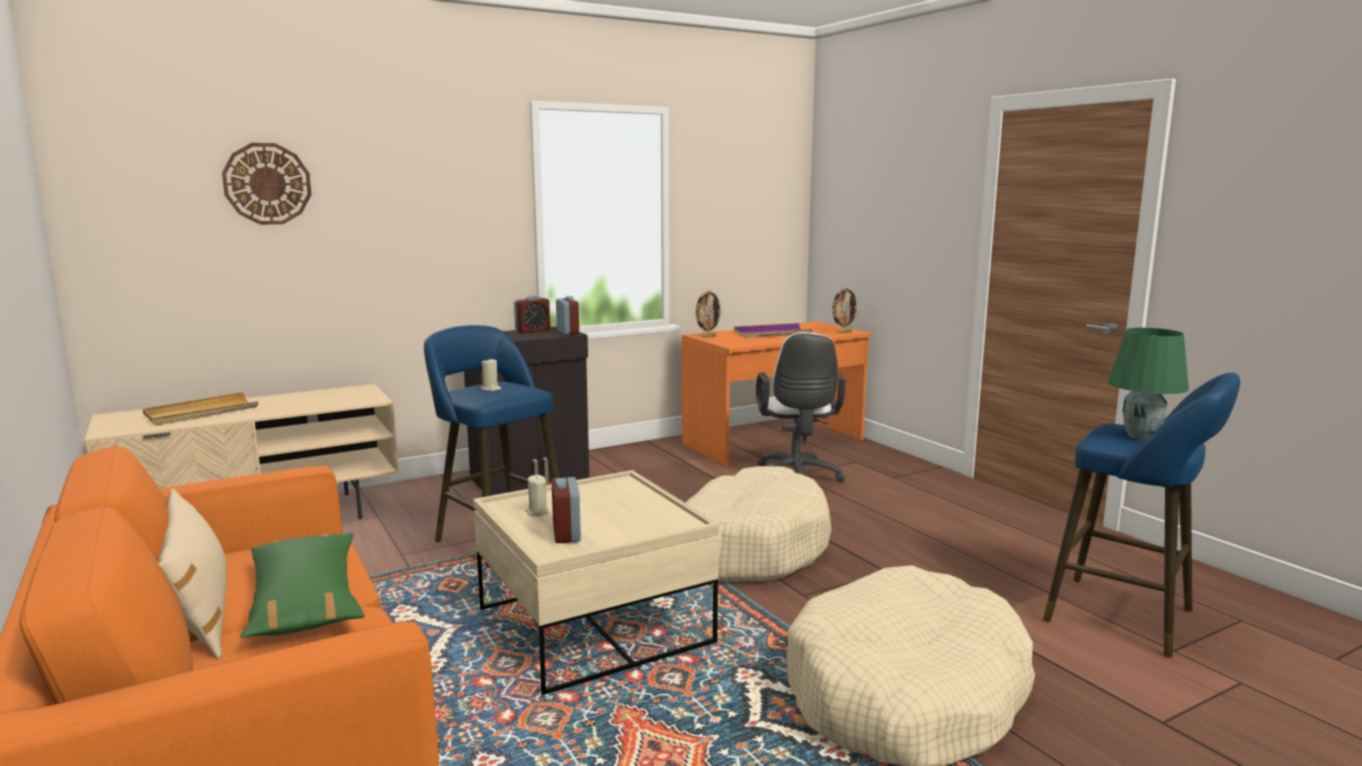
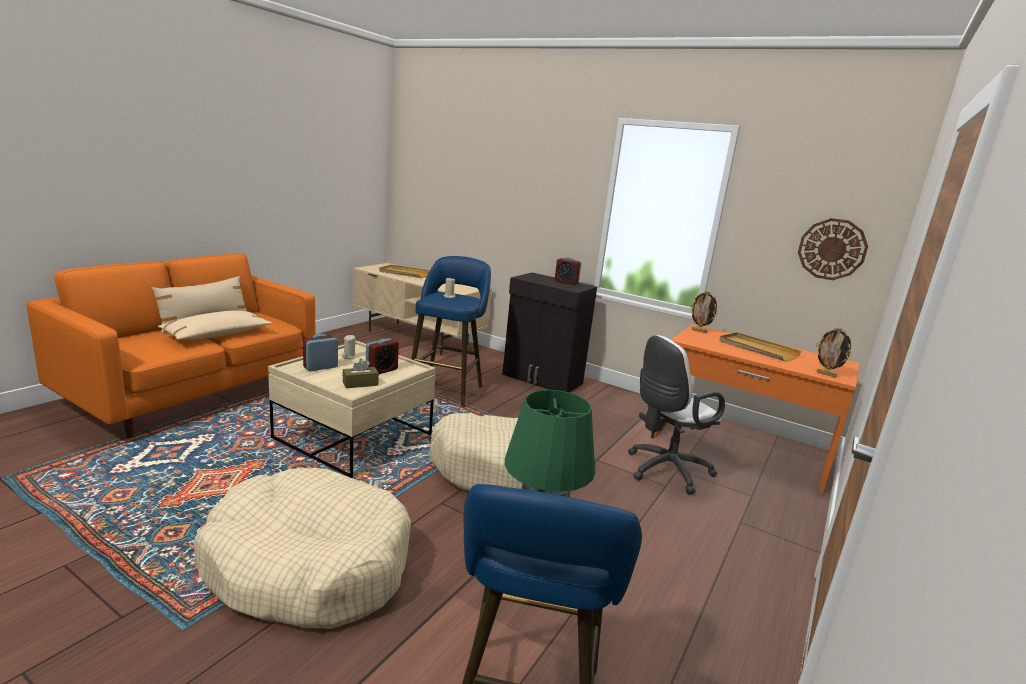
camera: 60 degrees right, 5 degrees up
wall clock [222,143,312,225] -> wall clock moved to [798,218,868,280]
green pillow [240,532,365,638] -> beige pillow [158,310,272,340]
alarm clock [556,296,579,335] -> alarm clock moved to [366,338,399,374]
purple tray [734,323,812,338] -> beige tray [719,332,801,362]
none -> brown tissue box [343,359,379,388]

